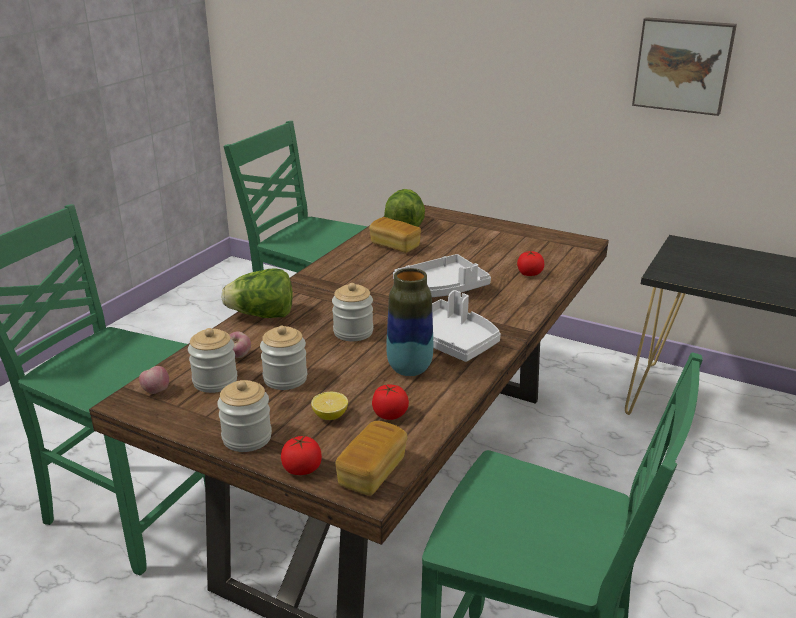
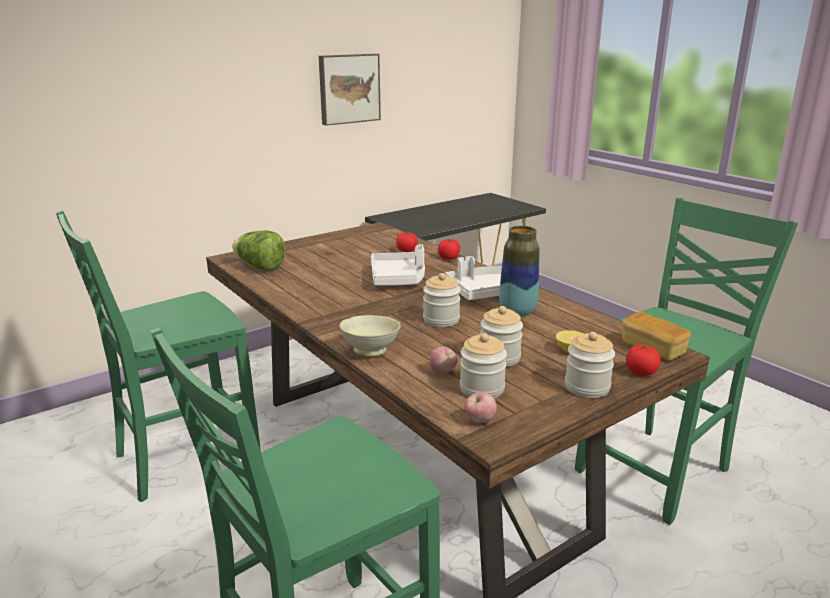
camera: 65 degrees left, 5 degrees down
lettuce [221,268,293,318] -> beige bowl [339,315,401,356]
bread [369,217,421,253] -> none
tomato [372,384,409,420] -> tomato moved to [438,239,460,260]

